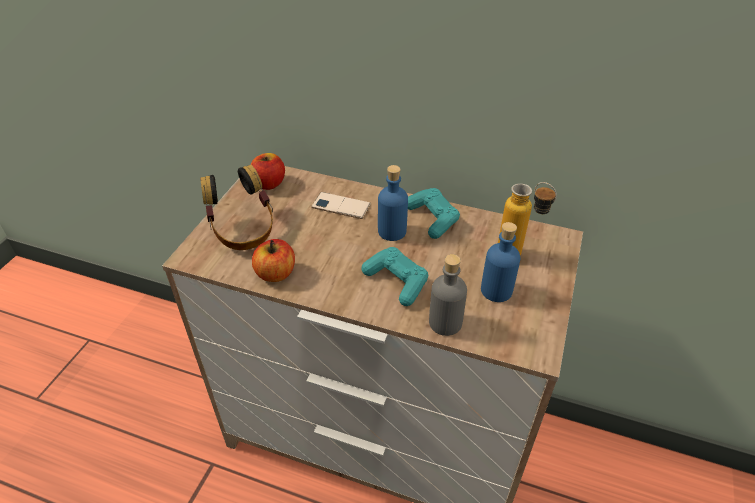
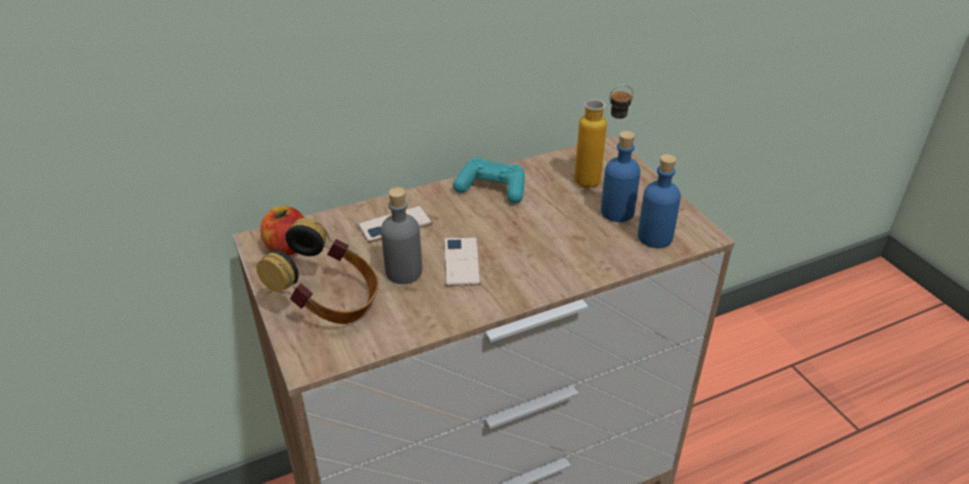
camera: 45 degrees left, 5 degrees down
apple [252,239,295,282] -> none
turquoise game controller [361,247,428,306] -> none
blue bottle [378,165,408,241] -> blue bottle moved to [638,154,681,248]
grey bottle [429,254,467,336] -> grey bottle moved to [381,187,422,284]
none -> phone [444,237,480,286]

